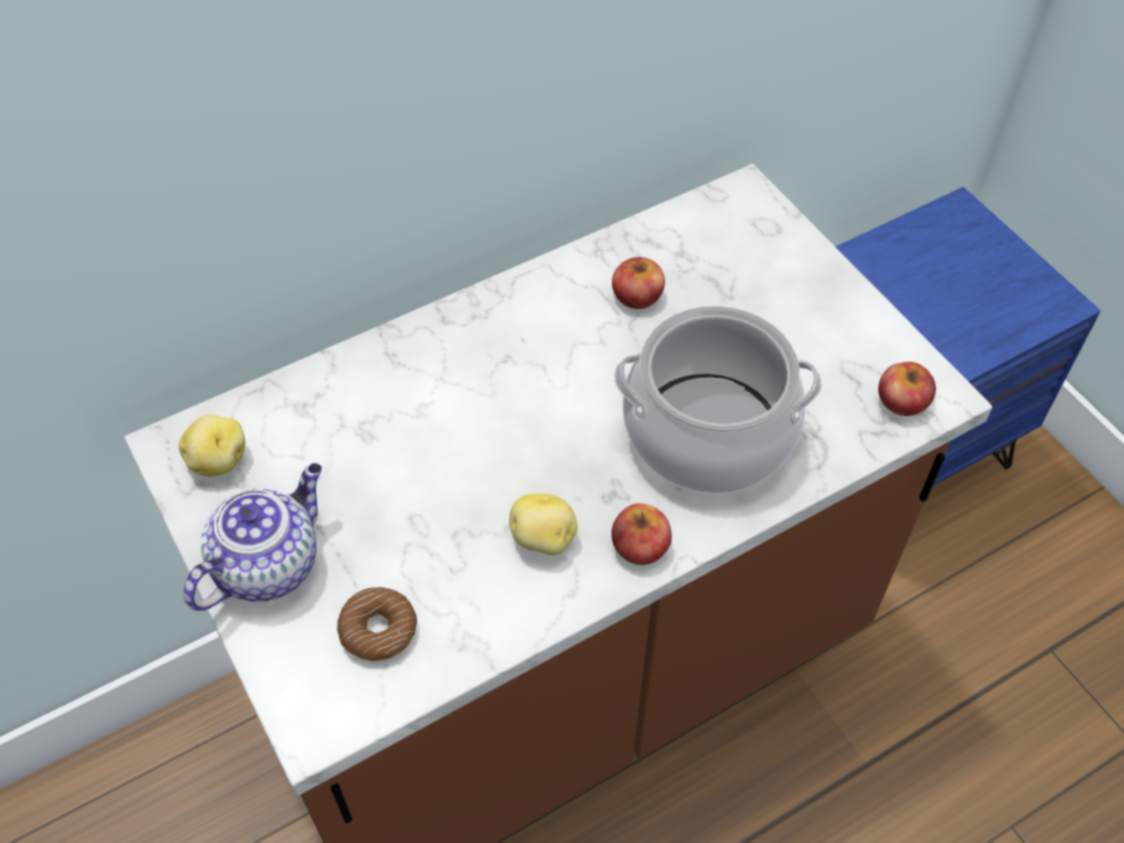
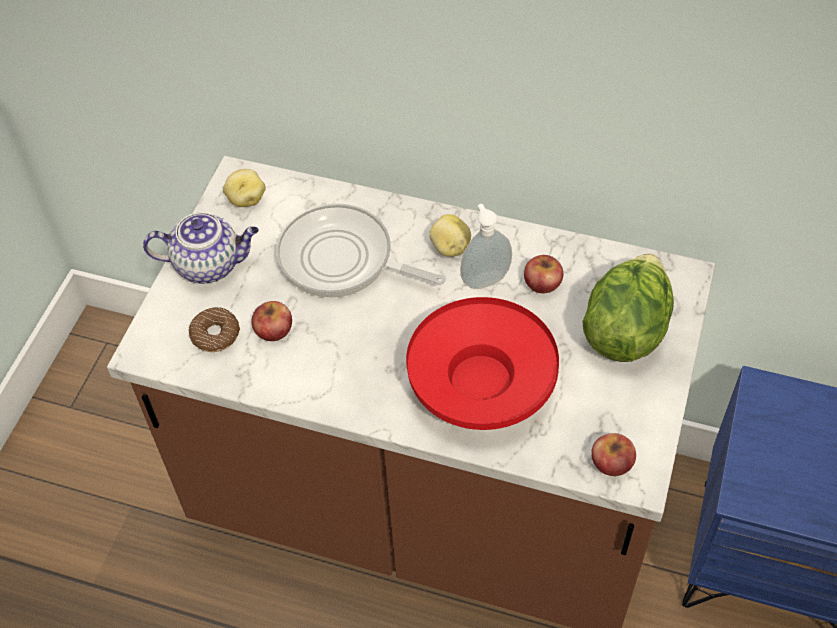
camera: 50 degrees right, 0 degrees up
potato [509,493,578,555] -> potato moved to [429,214,471,256]
apple [611,503,672,565] -> apple moved to [251,301,292,341]
cooking pot [614,306,822,494] -> red bowl [406,297,559,430]
none -> frying pan [276,203,445,298]
none -> soap dispenser [460,204,512,289]
none -> lettuce [582,253,674,362]

